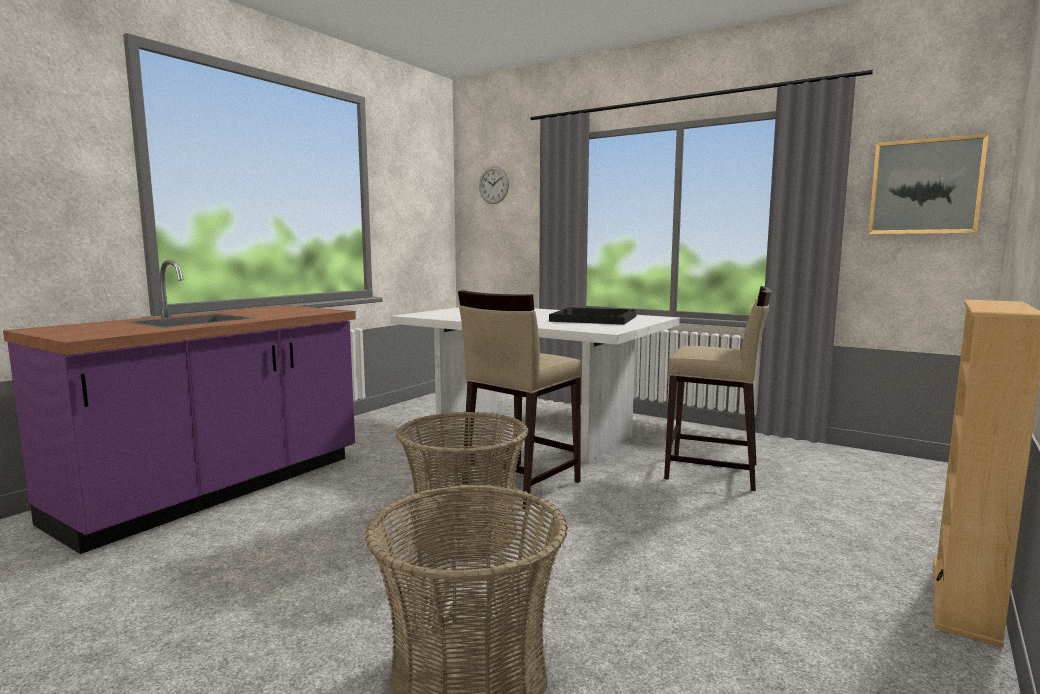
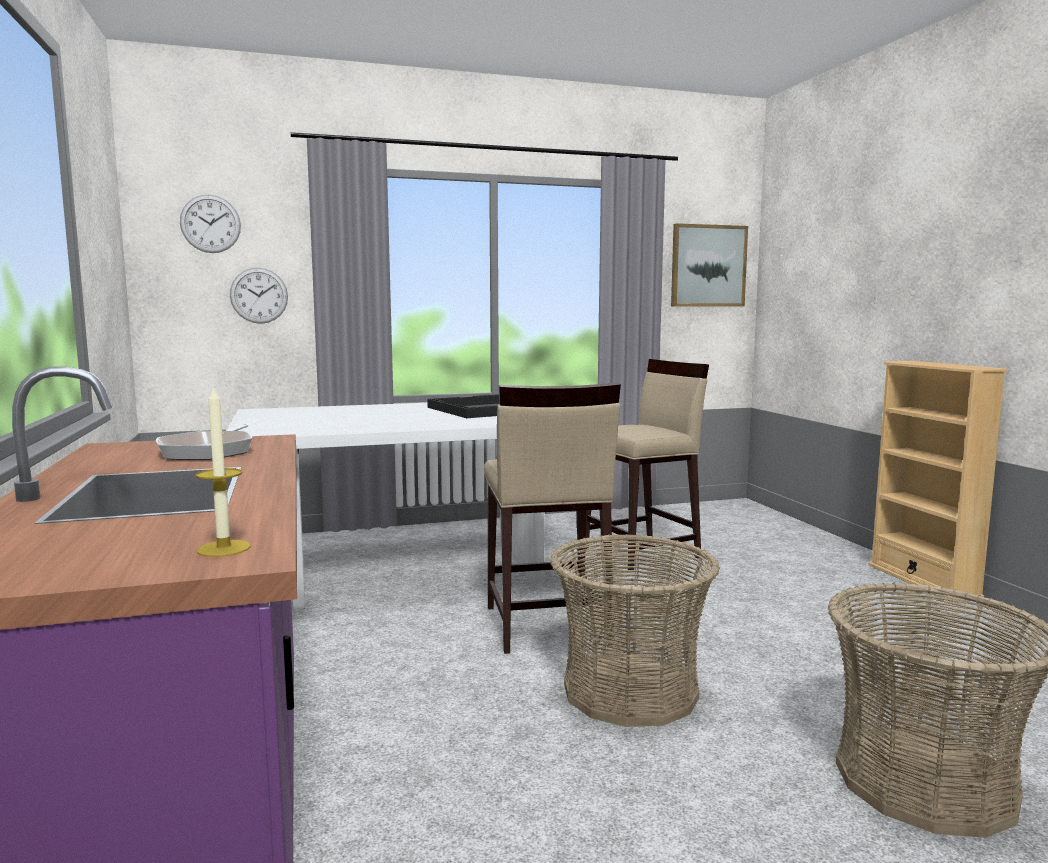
camera: 50 degrees left, 0 degrees up
none -> frying pan [156,424,252,460]
none -> candle [196,385,251,557]
none -> wall clock [230,268,288,324]

